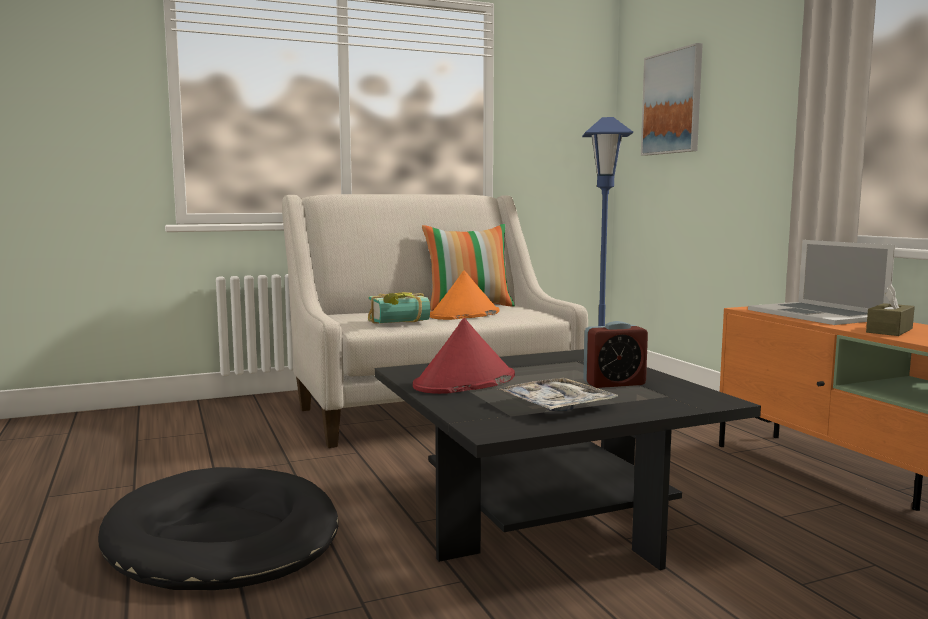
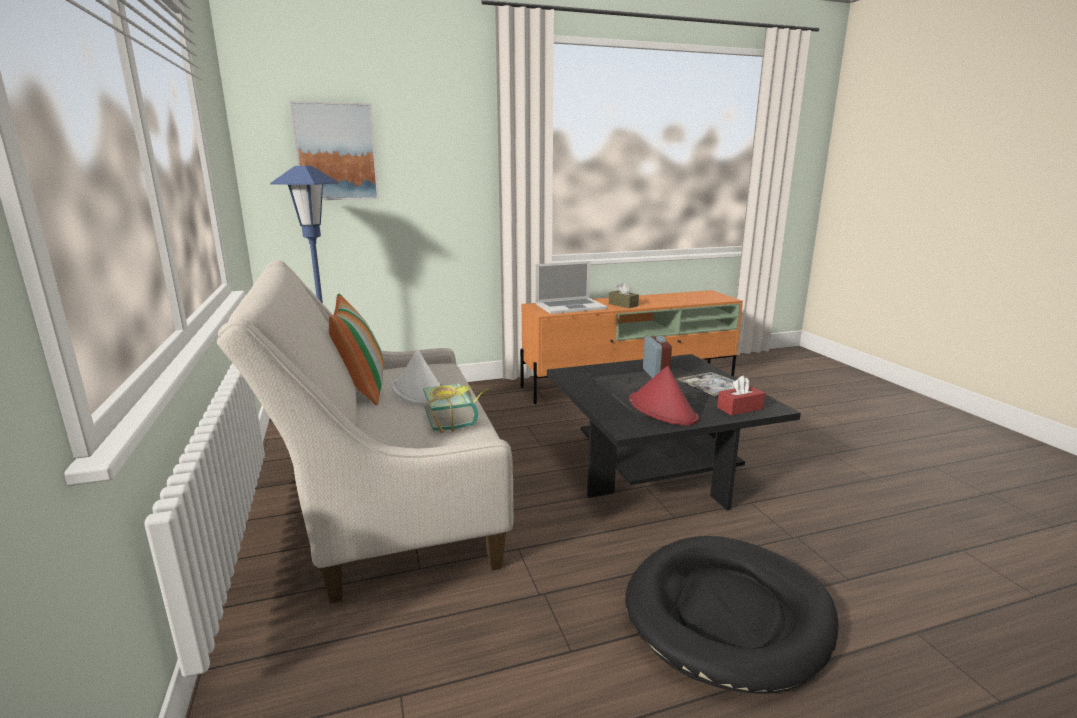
camera: 85 degrees left, 10 degrees up
orange hat [430,271,499,320] -> white hat [393,349,441,406]
none -> red tissue box [717,375,765,415]

